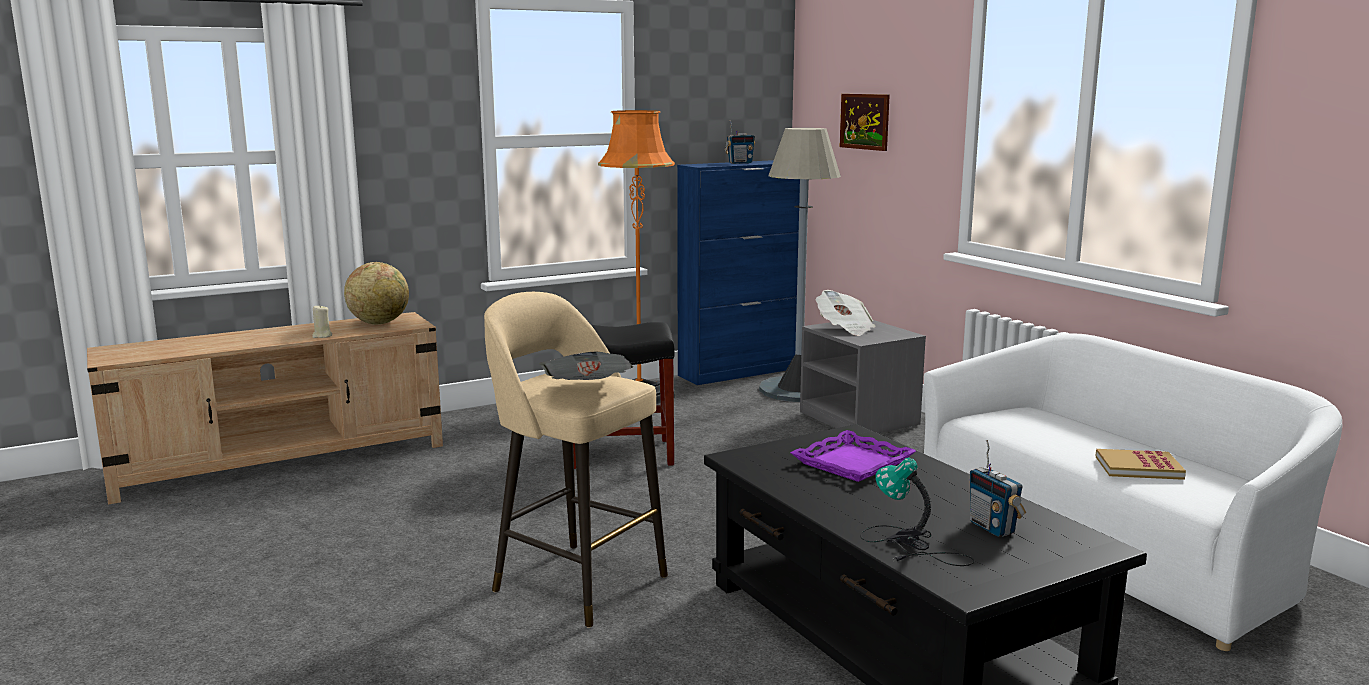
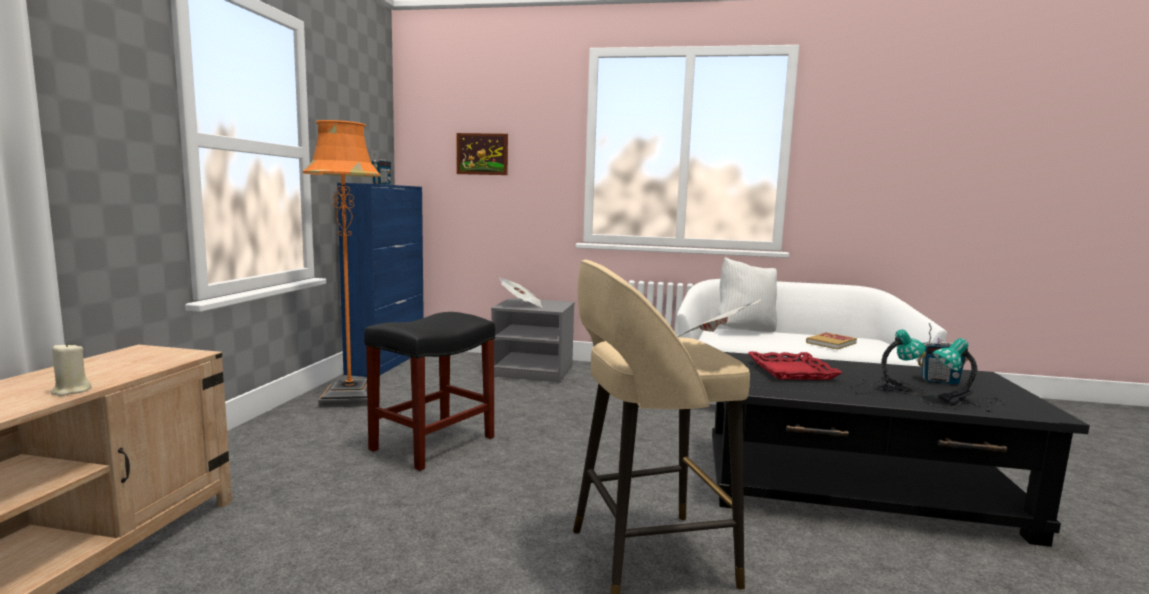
camera: 50 degrees left, 5 degrees down
globe [344,262,409,324] -> none
grey floor lamp [759,128,841,402] -> none
purple tray [790,430,916,482] -> red tray [748,352,843,380]
none -> white pillow [719,257,777,332]
none -> table lamp [849,330,925,394]

